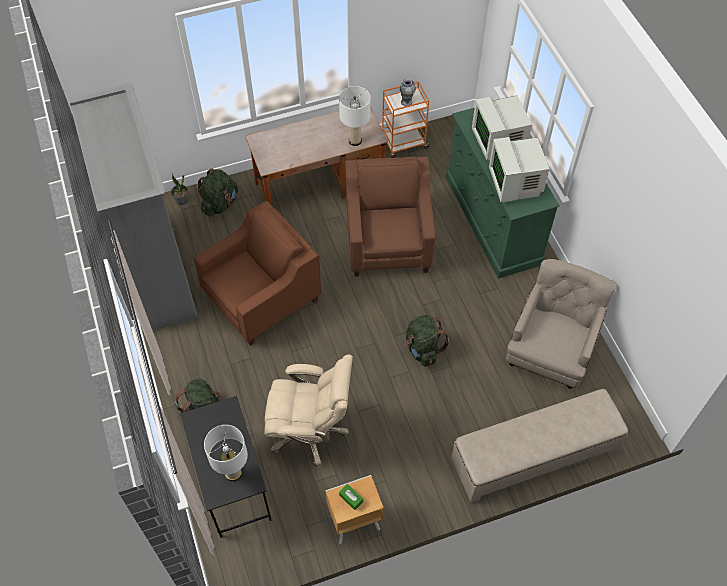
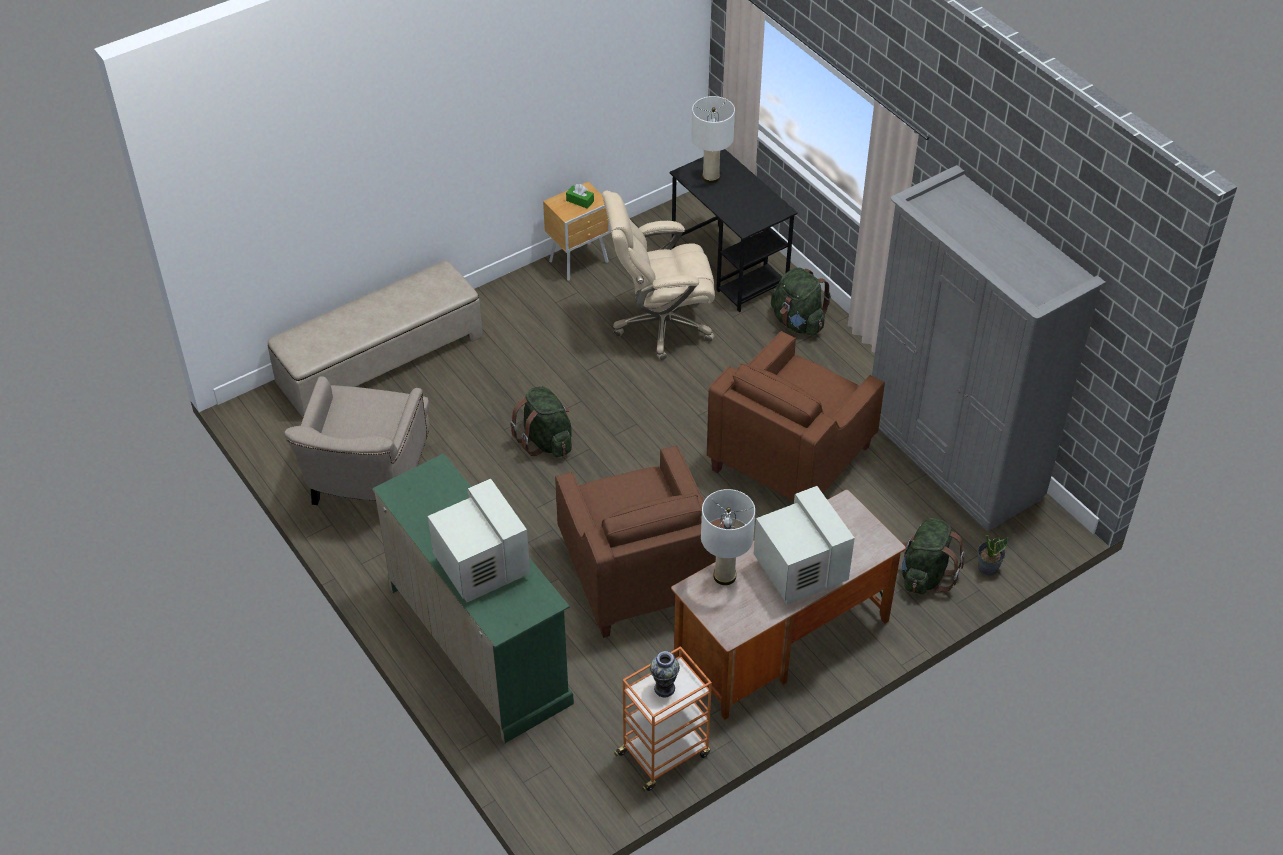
camera: 165 degrees right, 10 degrees down
monitor [489,137,549,202] -> monitor moved to [754,486,855,604]

